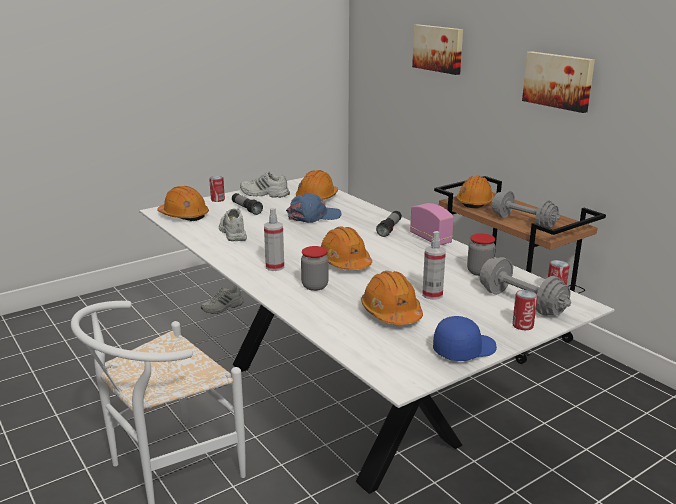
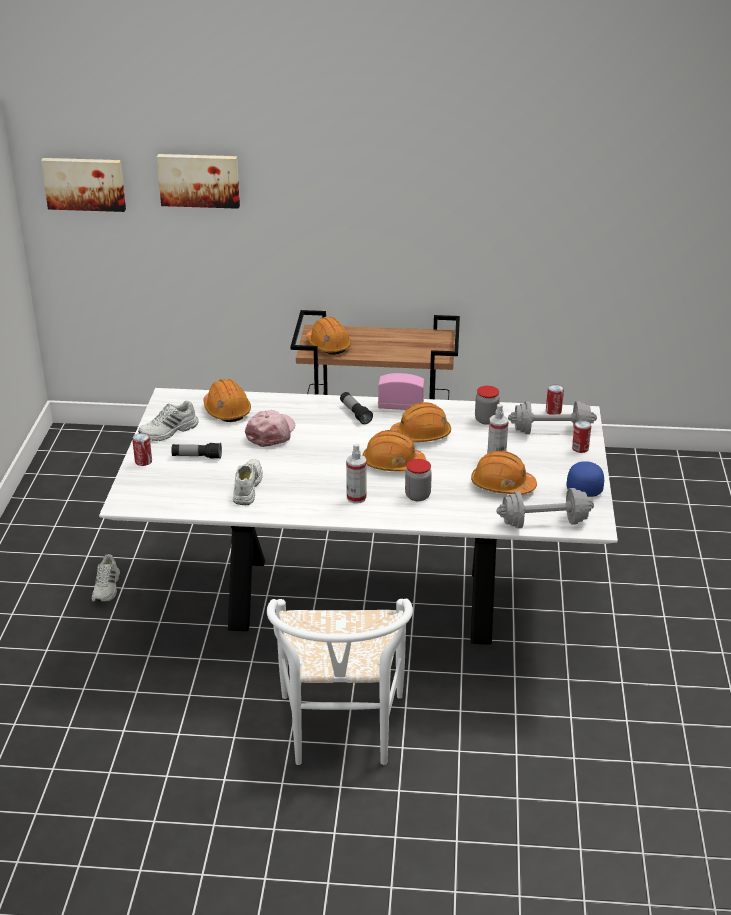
camera: 50 degrees left, 10 degrees up
orange hard hat [157,186,209,221] -> orange hard hat moved to [390,402,451,442]
white shoe [219,209,247,241] -> white shoe turned 75 degrees clockwise [233,459,263,505]
blue cap [286,193,341,223] -> pink cap [245,410,295,447]
grey dumbbell [491,190,560,228] -> grey dumbbell moved to [497,488,594,528]
picture [522,51,595,113] -> picture moved to [41,158,126,212]

